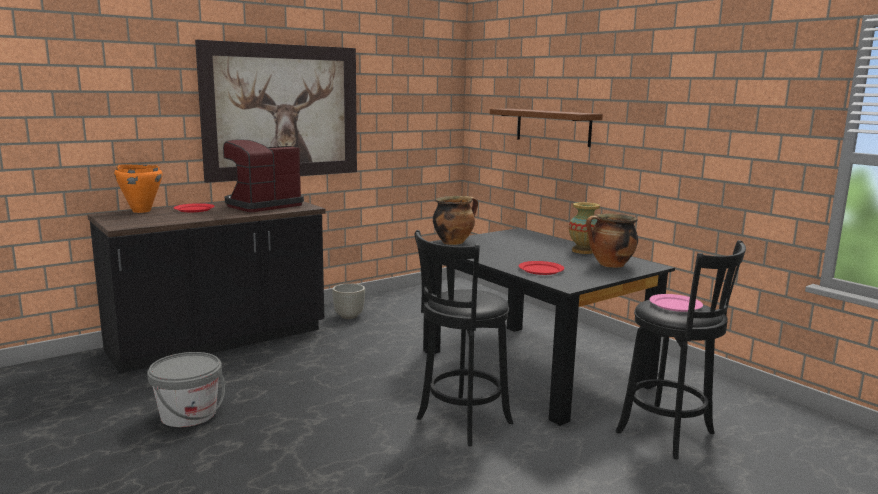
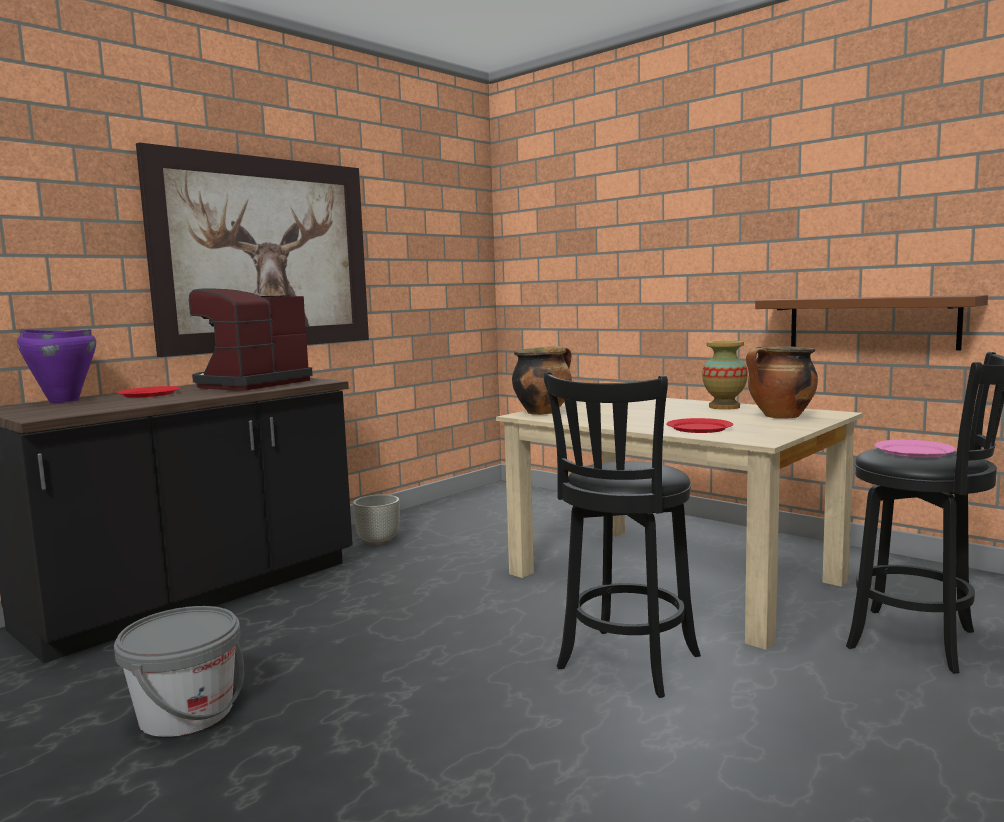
camera: 10 degrees left, 5 degrees down
orange cooking pot [114,164,162,213] -> purple cooking pot [17,329,96,403]
black dining table [423,228,675,426] -> beige dining table [496,398,863,650]
brown shelf [490,109,603,147] -> brown shelf moved to [755,295,988,350]

